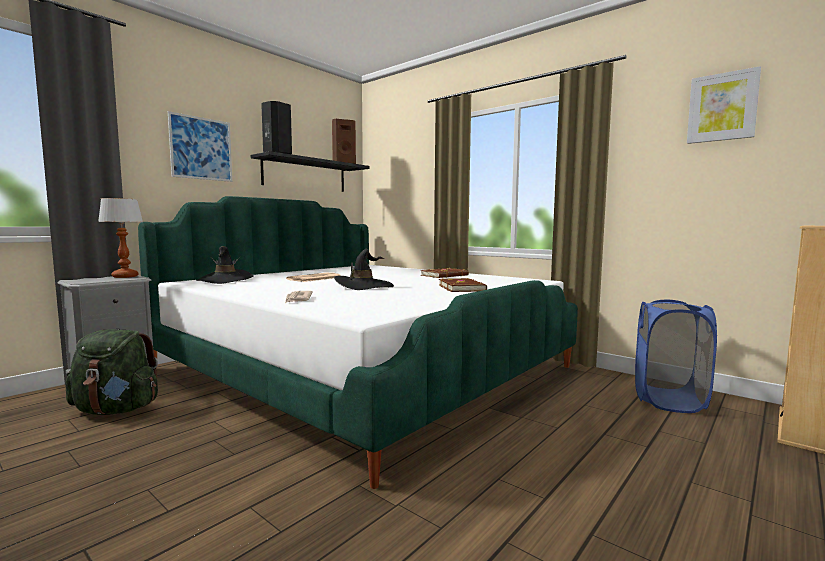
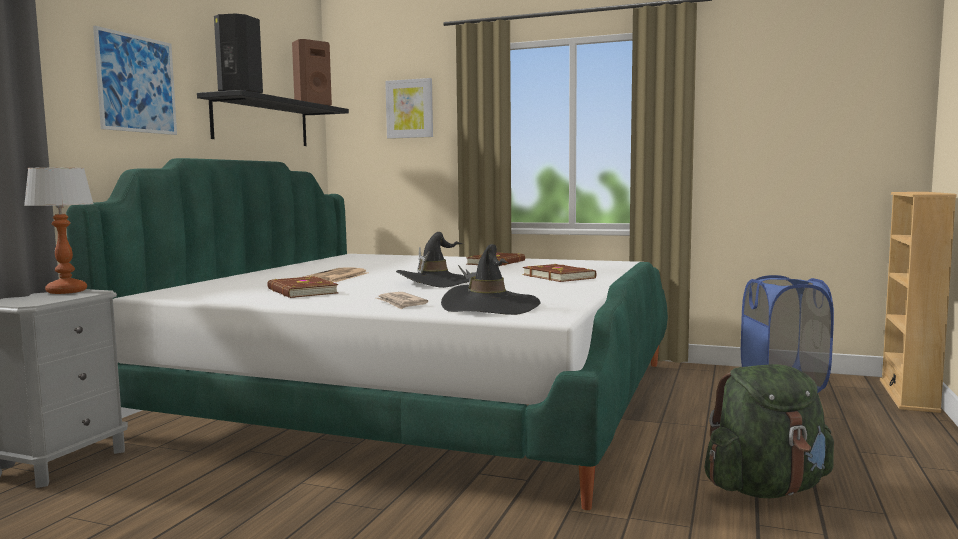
camera: 20 degrees left, 0 degrees up
green backpack [65,329,158,415] -> green backpack moved to [704,364,834,498]
black hat [196,246,254,284] -> black hat moved to [441,244,541,315]
picture [687,66,761,144] -> picture moved to [385,78,433,139]
none -> brown book [267,276,338,298]

